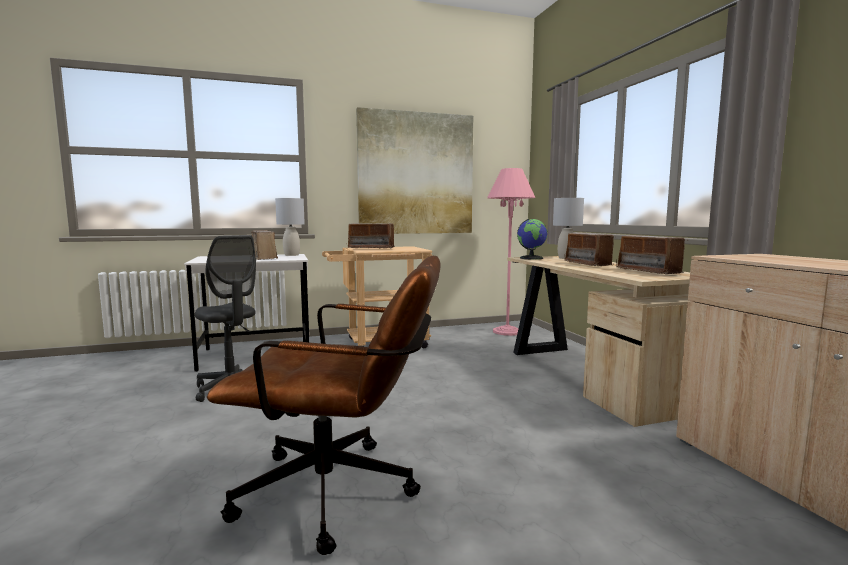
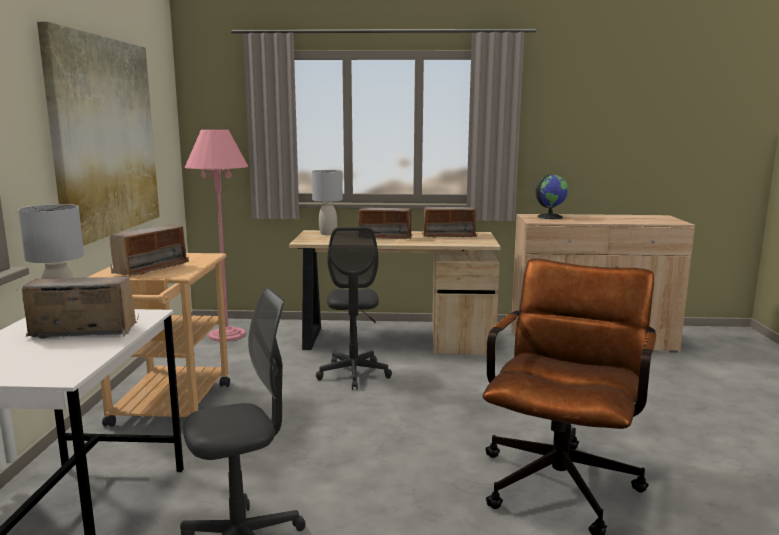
camera: 70 degrees left, 5 degrees up
globe [517,219,547,260] -> globe moved to [536,175,568,219]
none -> grey office chair [316,227,392,390]

